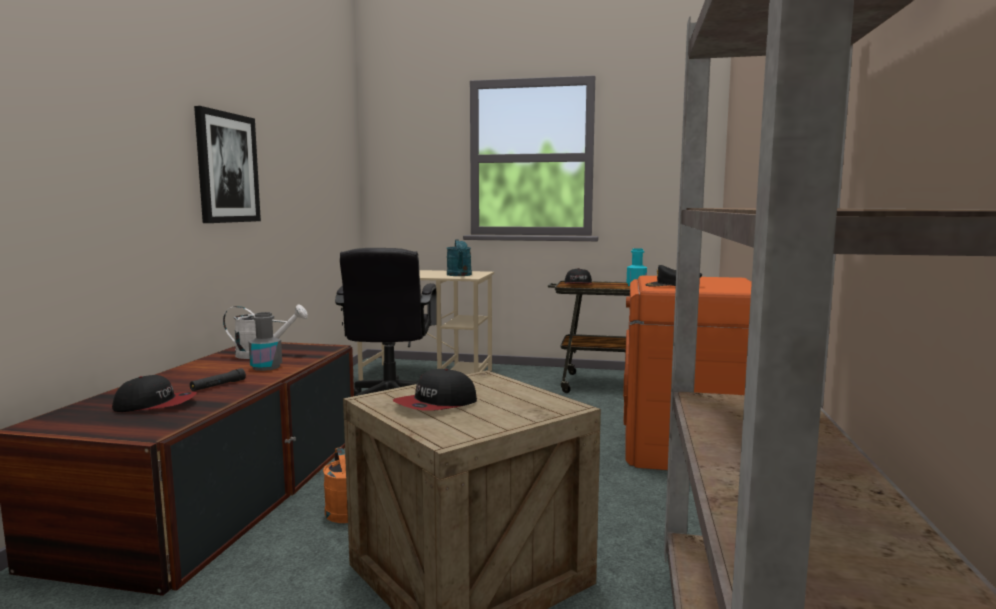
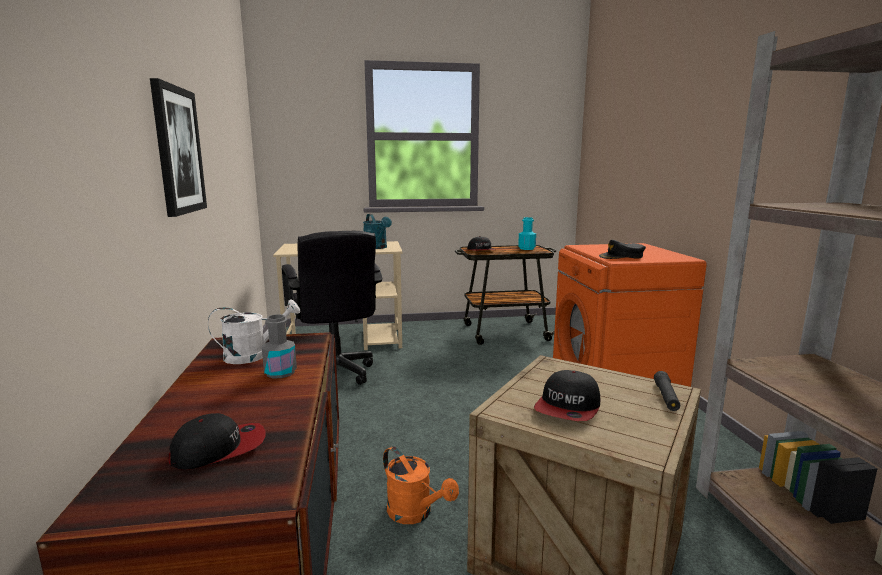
camera: 20 degrees left, 5 degrees up
black flashlight [190,368,246,391] -> black flashlight moved to [654,371,680,411]

